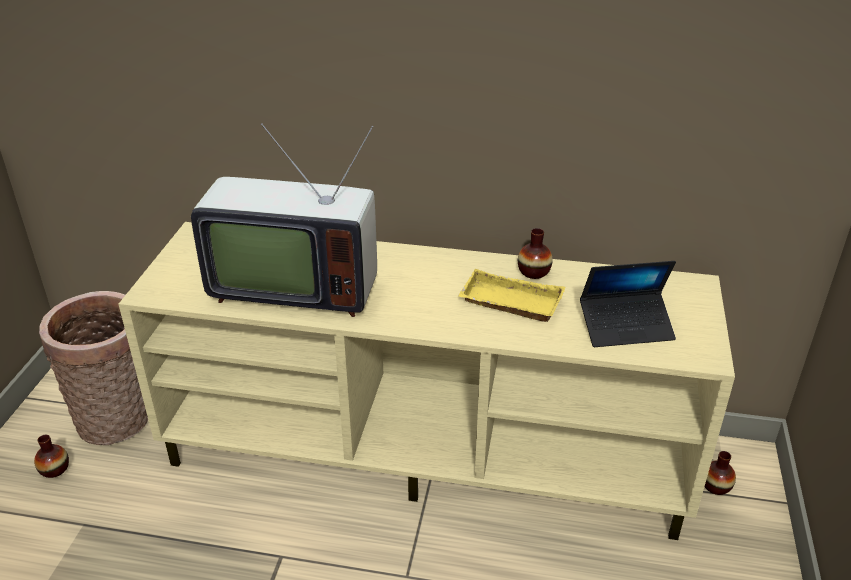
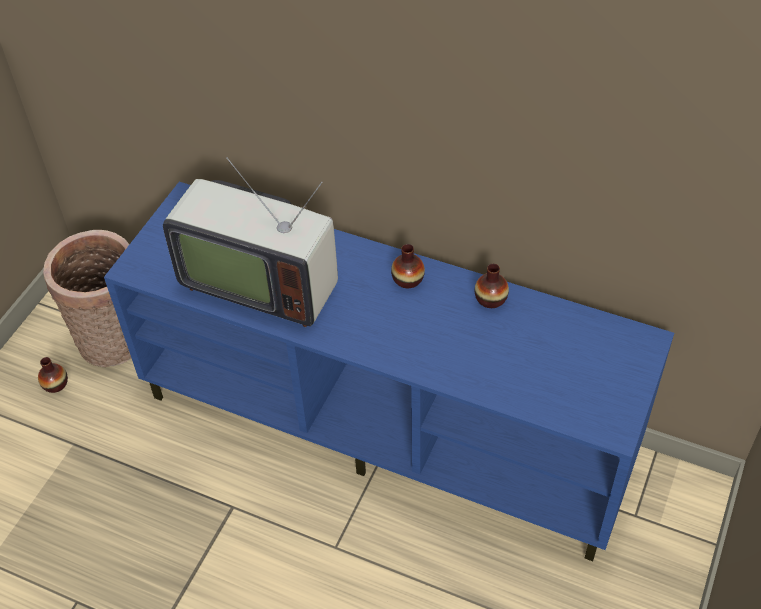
camera: 15 degrees right, 15 degrees up
beige tv stand [118,222,735,540] -> blue tv stand [104,182,674,561]
yellow tray [458,269,565,322] -> none
laptop [580,261,676,347] -> none
vase [705,451,736,495] -> vase moved to [391,244,425,288]

